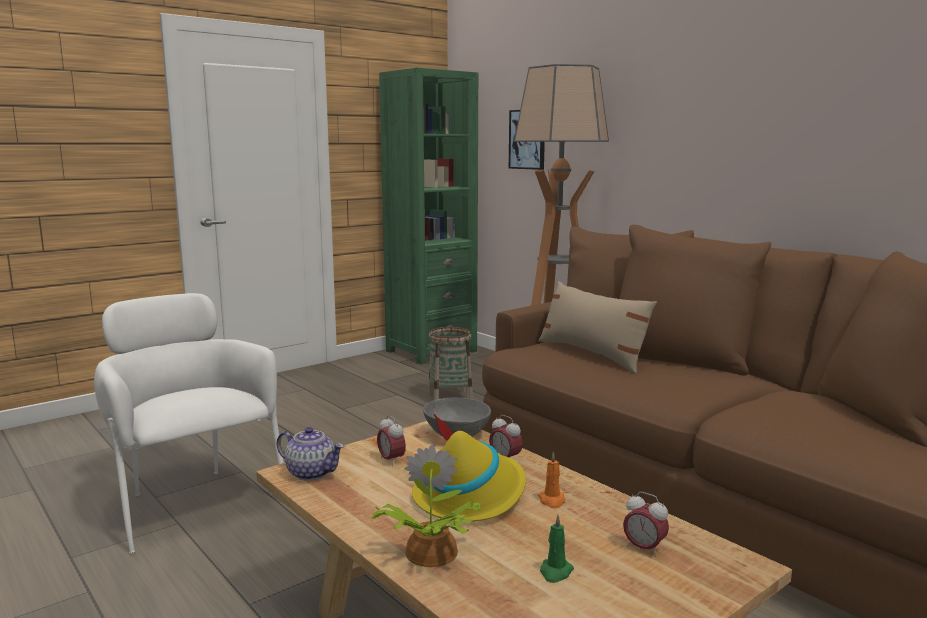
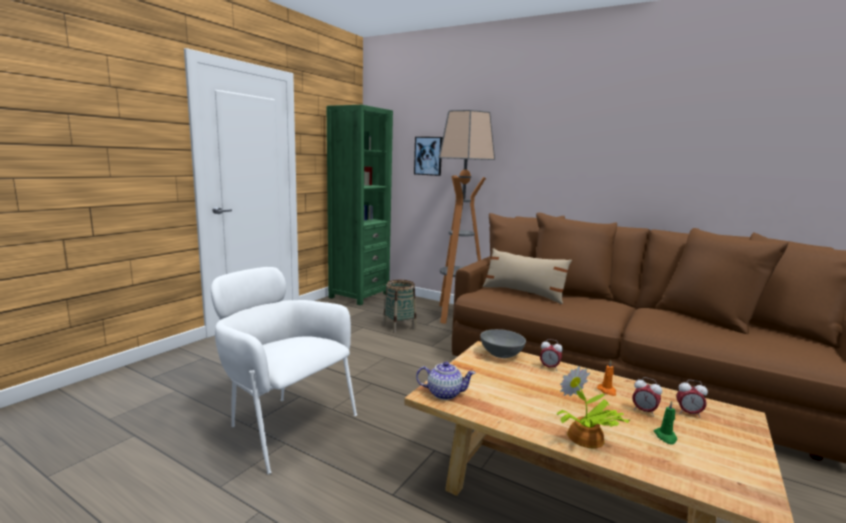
camera: 20 degrees left, 0 degrees up
alarm clock [377,415,406,466] -> alarm clock moved to [632,377,662,417]
yellow hat [412,414,526,521] -> none

